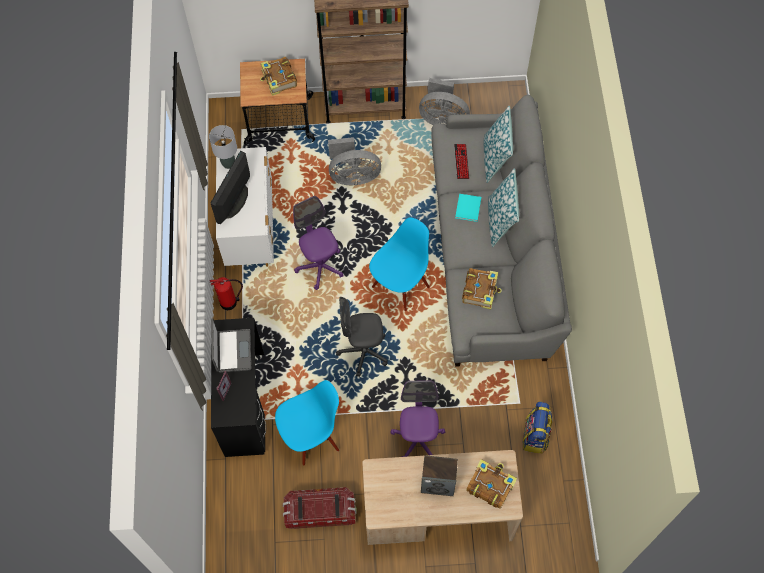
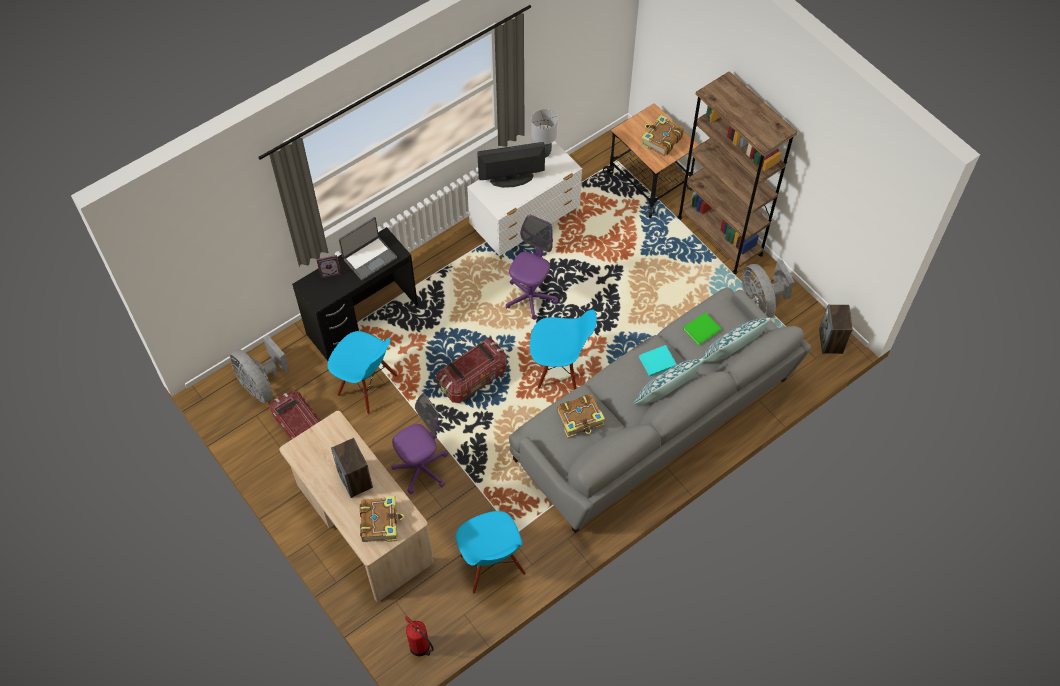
camera: 55 degrees right, 5 degrees down
fire extinguisher [210,277,243,310] -> fire extinguisher moved to [404,616,434,656]
grey fan [328,137,381,185] -> grey fan moved to [230,335,290,403]
grey office chair [336,297,388,377] -> storage box [436,338,507,403]
keyboard [454,144,469,179] -> green book [683,312,721,346]
backpack [523,401,553,454] -> blue chair [456,511,526,594]
none -> speaker [819,304,853,354]

